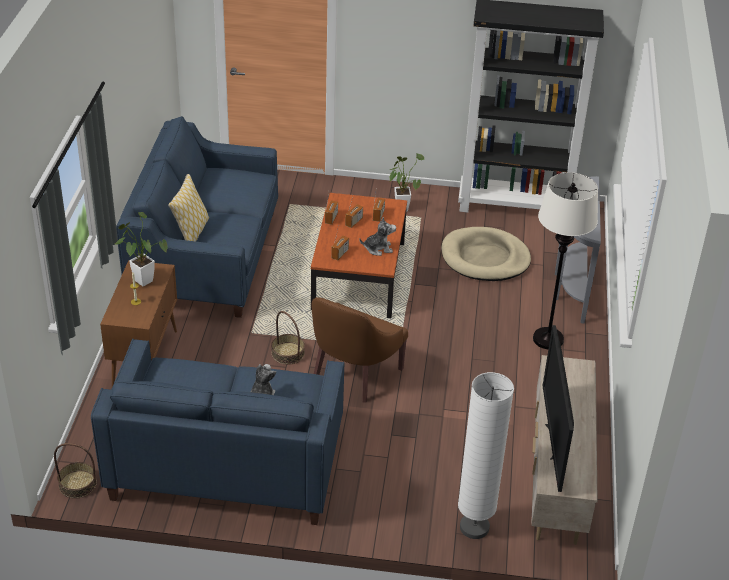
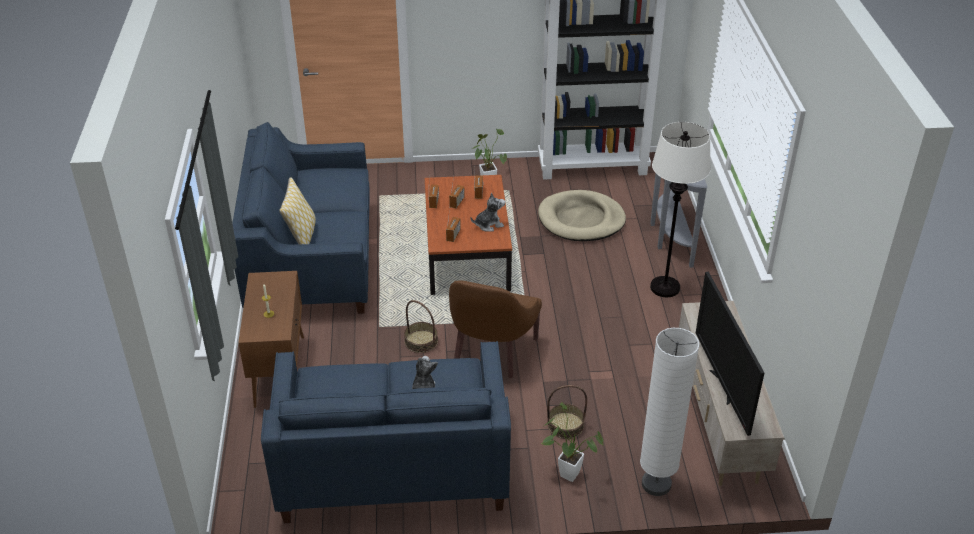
camera: 10 degrees left, 0 degrees up
basket [54,443,97,499] -> basket moved to [547,385,587,439]
potted plant [115,212,168,287] -> potted plant moved to [541,402,604,482]

